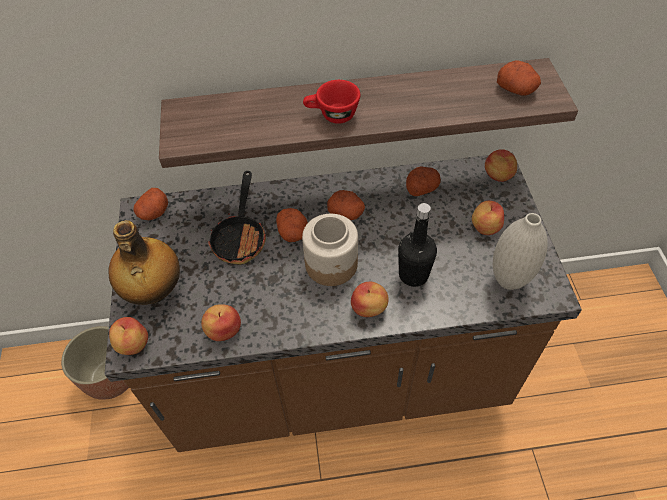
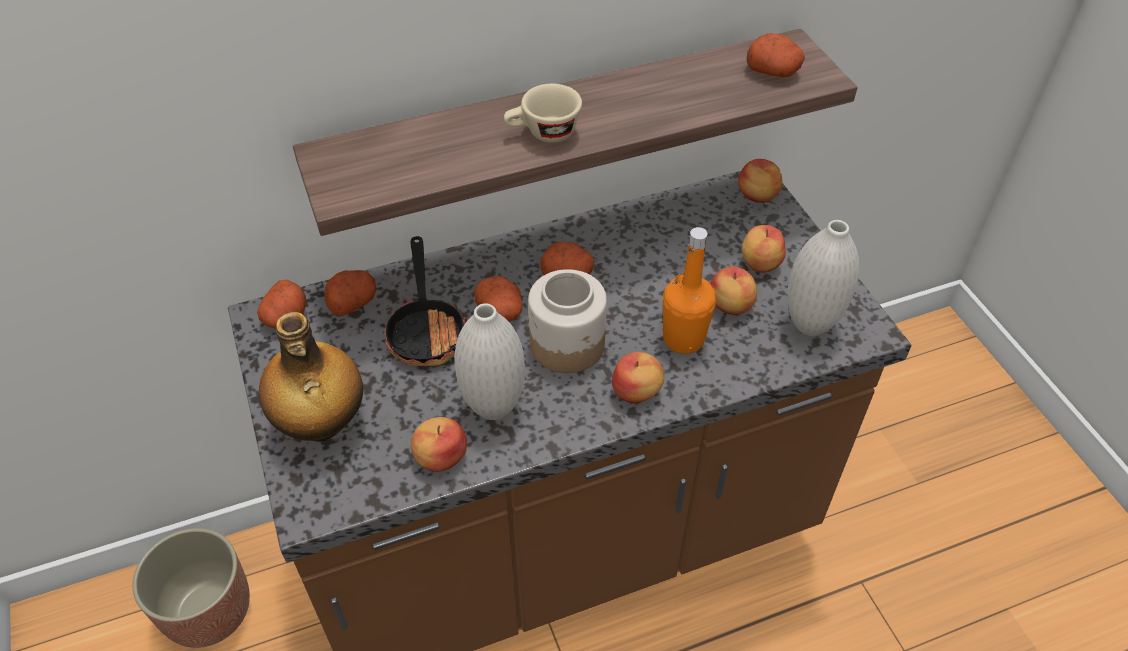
camera: 15 degrees left, 5 degrees down
apple [109,317,148,355] -> apple moved to [710,266,757,315]
red cup [303,80,360,124] -> beige cup [504,84,582,143]
black bottle [398,203,437,287] -> orange bottle [663,227,716,354]
potato [406,166,441,196] -> potato moved to [324,270,377,316]
none -> white vase [455,303,525,420]

